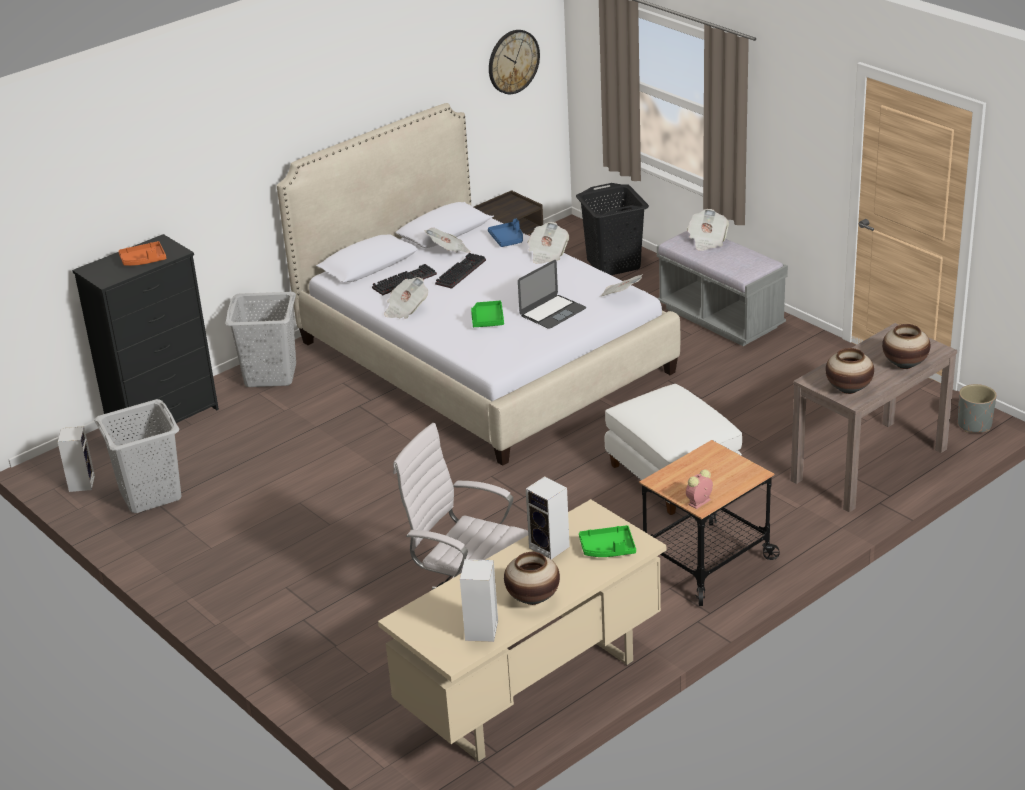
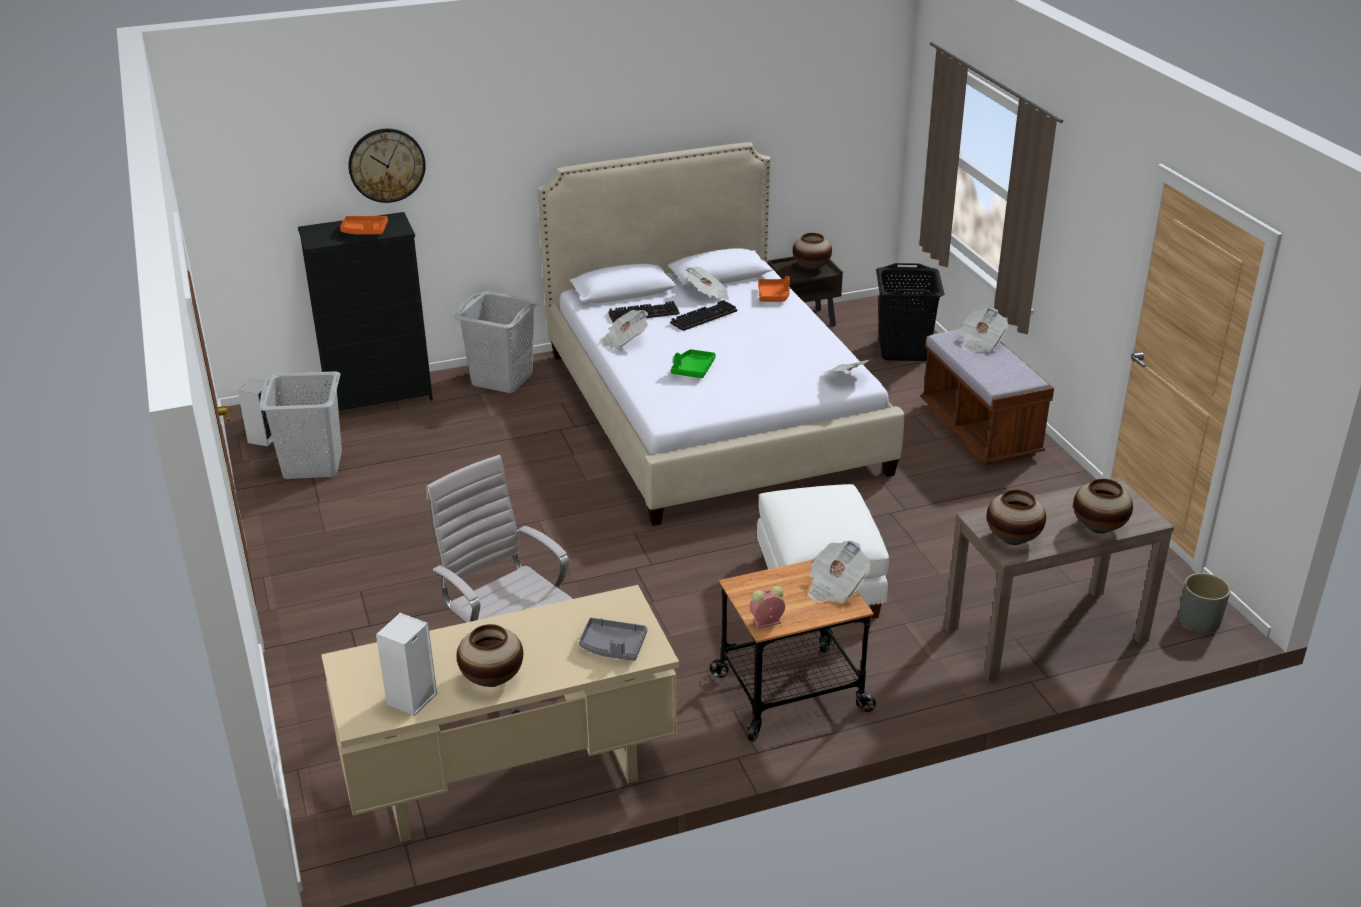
camera: 20 degrees right, 0 degrees up
blue tray [488,219,523,247] -> orange tray [758,276,790,302]
wall clock [489,30,540,94] -> wall clock moved to [348,129,426,203]
laptop [518,260,586,329] -> none
speaker [526,476,570,560] -> none
newspaper [527,222,569,264] -> newspaper moved to [808,541,871,603]
green tray [579,525,636,557] -> grey tray [579,618,647,661]
grey bench [657,231,788,346] -> brown bench [921,329,1054,466]
none -> vase [792,233,832,271]

